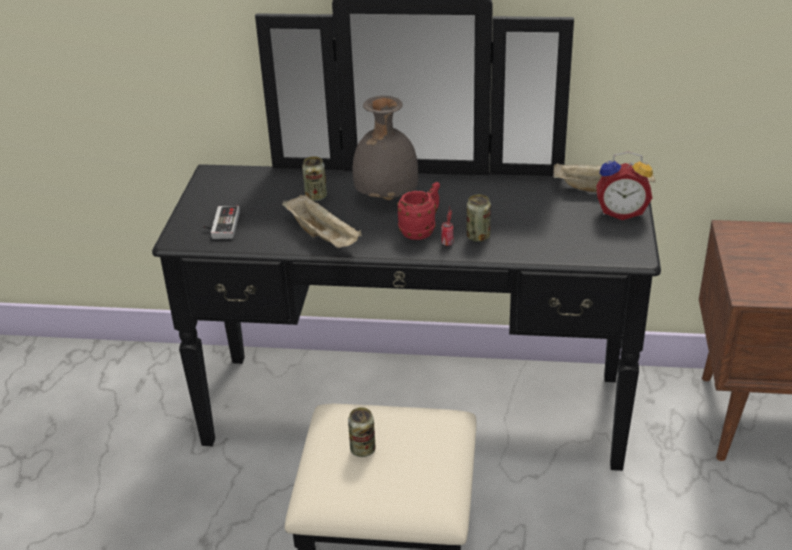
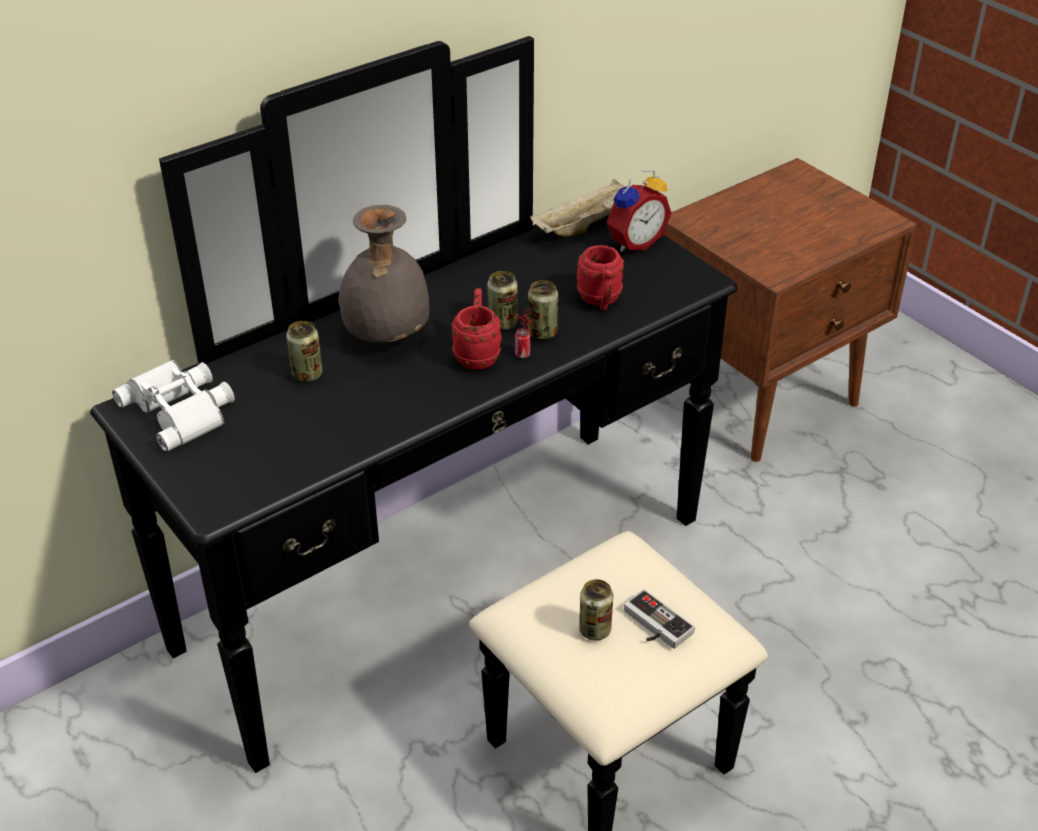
camera: 45 degrees left, 5 degrees up
game controller [203,206,240,239] -> game controller moved to [624,589,695,649]
beige tray [282,195,362,248] -> none
none -> white binoculars [112,360,235,452]
none -> can [487,271,518,330]
none -> red mug [577,245,624,310]

